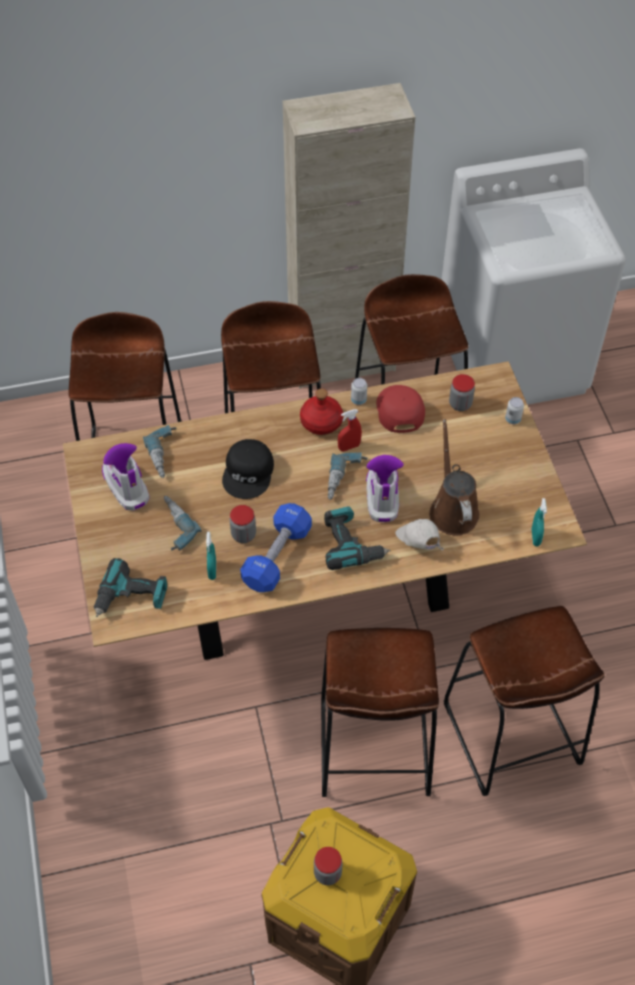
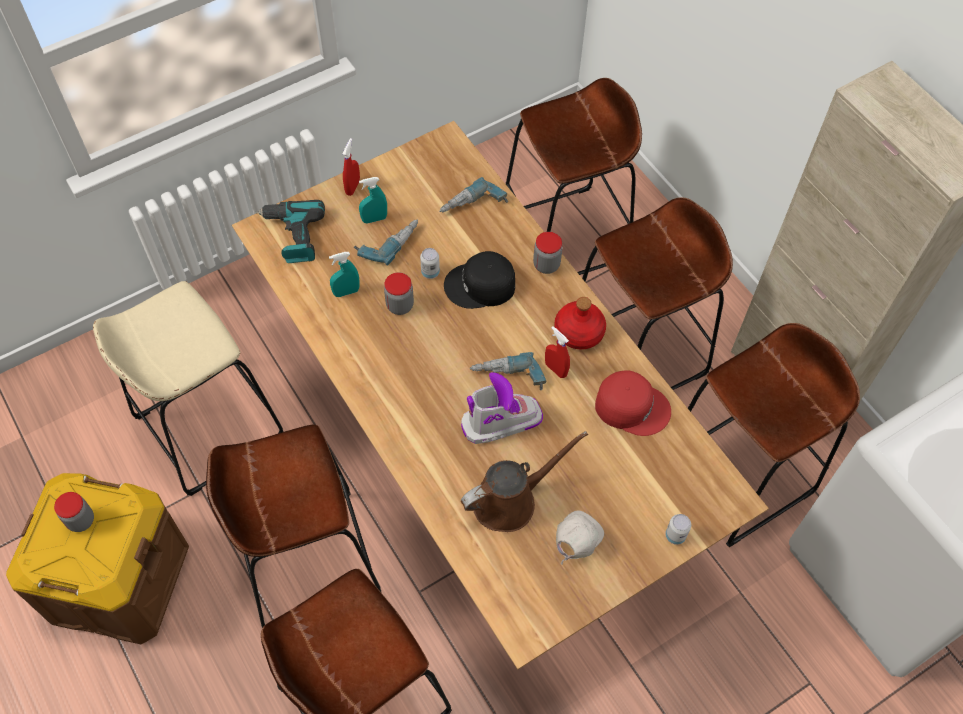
camera: 70 degrees right, 5 degrees up
boot [102,443,149,511] -> none
blue dumbbell [240,503,312,592] -> none
power drill [324,506,390,570] -> none
can [351,378,367,405] -> can moved to [420,248,440,279]
red cap [376,385,425,433] -> red cap turned 45 degrees clockwise [595,370,671,436]
white cap [395,519,444,550] -> white cap moved to [556,511,604,565]
jar [449,374,475,411] -> jar moved to [533,232,563,274]
turquoise spray bottle [532,498,547,547] -> turquoise spray bottle moved to [359,177,387,223]
none -> beige stool [93,281,283,496]
none -> red spray bottle [343,138,360,196]

